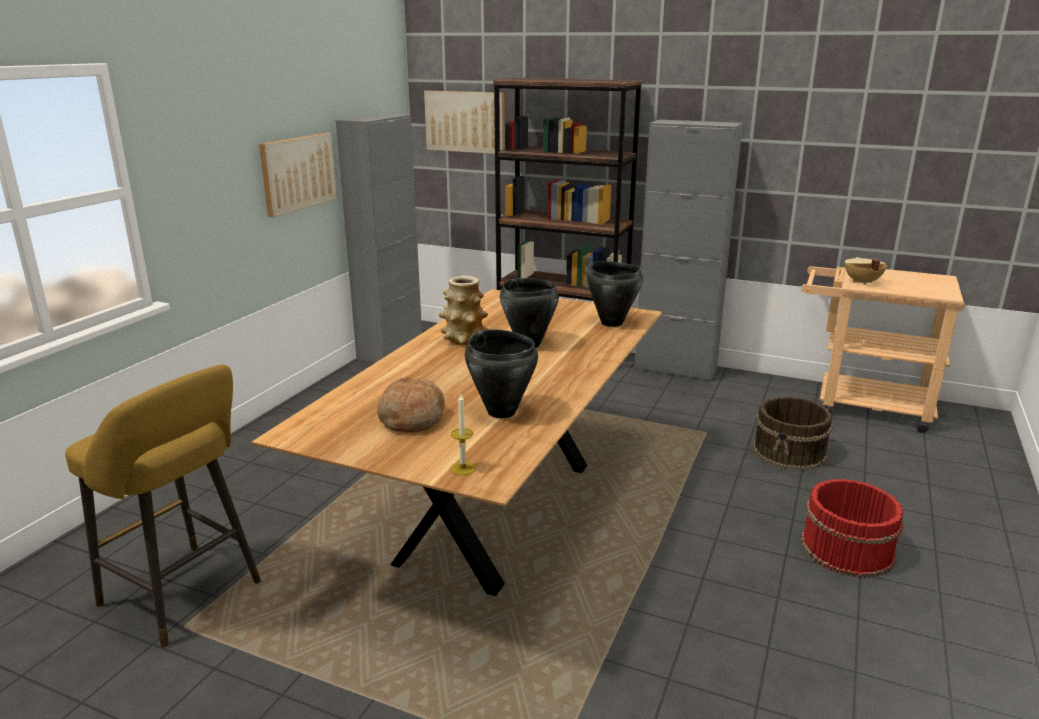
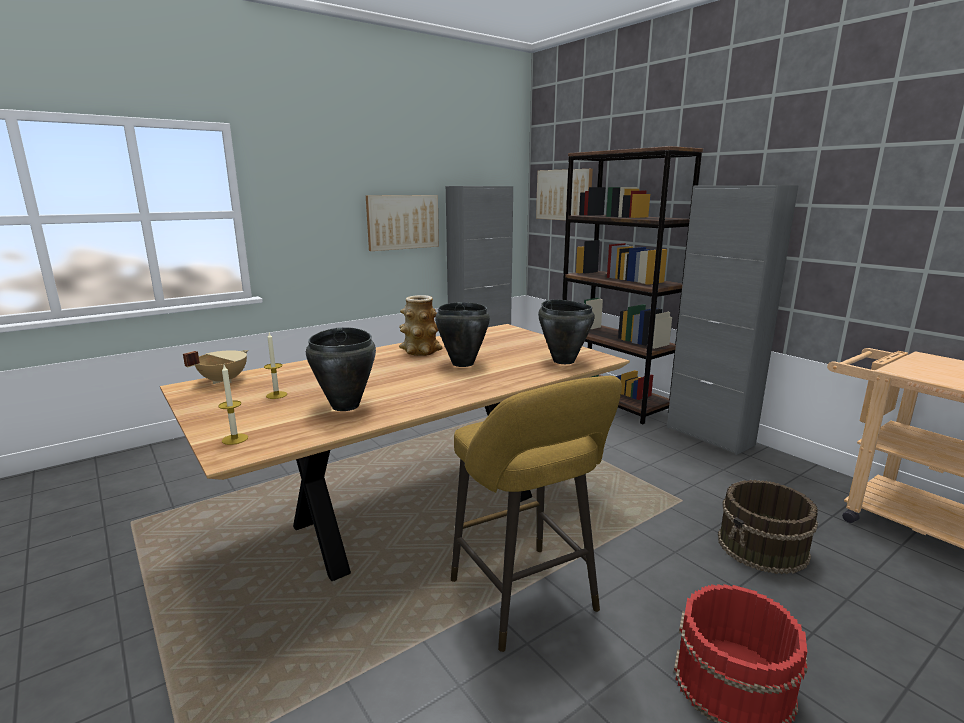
camera: 30 degrees right, 5 degrees down
yellow stool [65,365,261,647] -> yellow stool moved to [451,376,622,652]
bread [377,377,445,433] -> candle [264,333,287,399]
beige cooking pot [845,257,887,285] -> beige cooking pot moved to [183,350,248,384]

